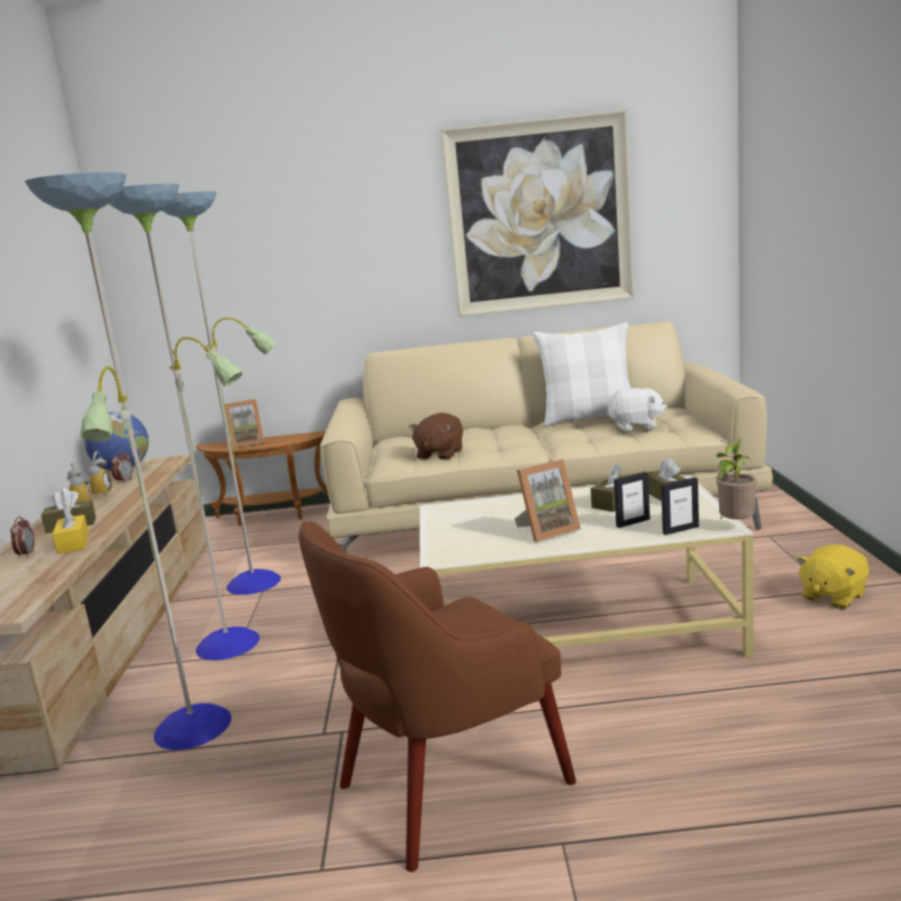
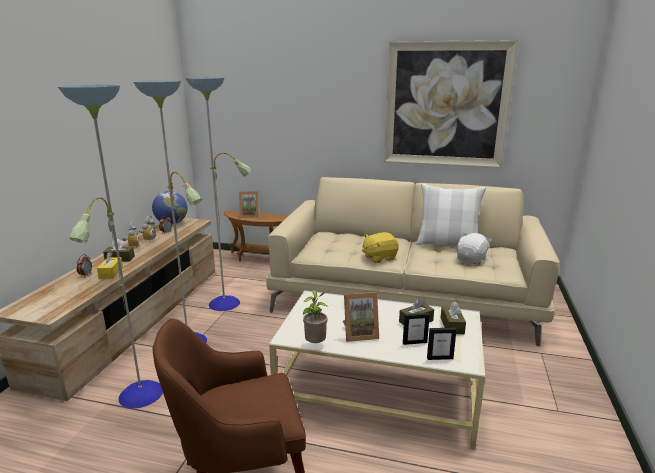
camera: 15 degrees right, 5 degrees up
brown plush toy [409,413,463,460] -> none
white plush toy [607,388,667,431] -> white plush toy turned 75 degrees counterclockwise [456,233,492,264]
potted plant [716,439,757,520] -> potted plant moved to [303,290,328,343]
yellow plush toy [797,545,869,609] -> yellow plush toy moved to [362,232,399,263]

